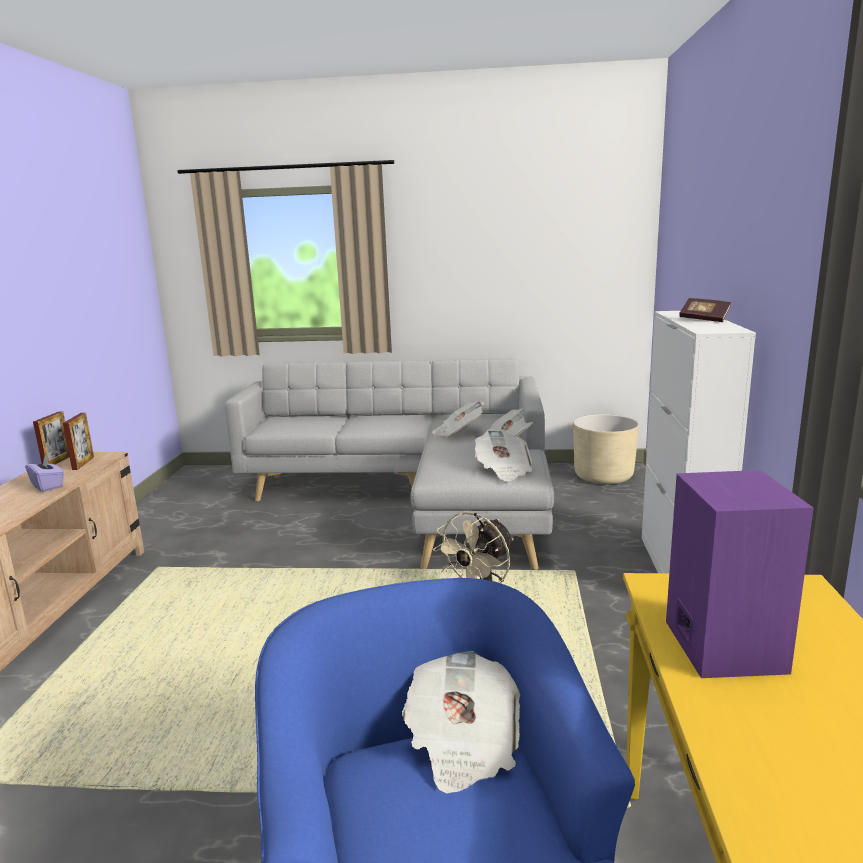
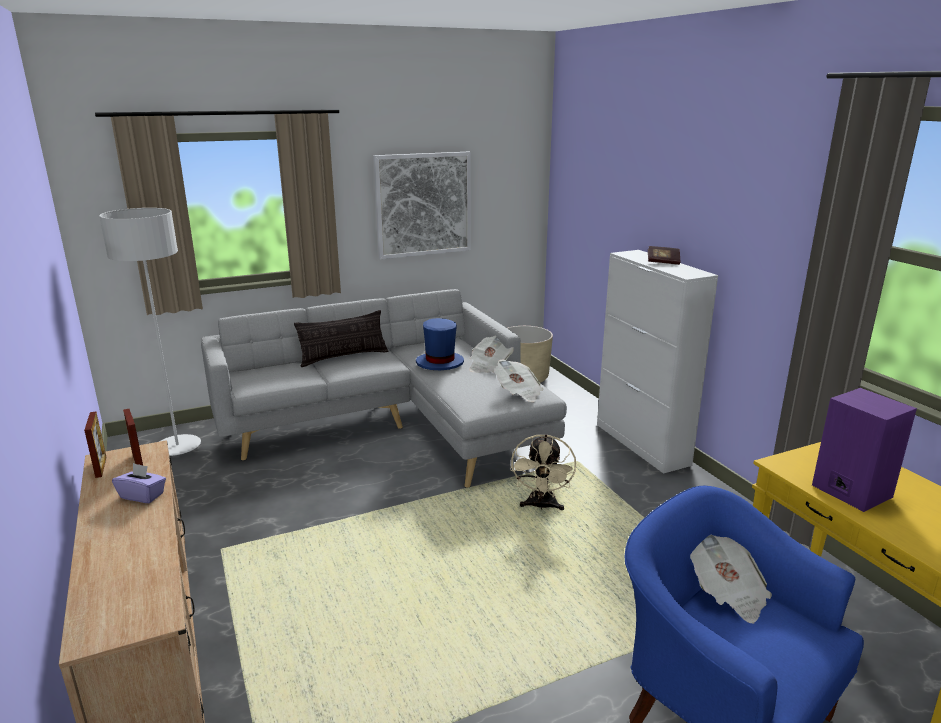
camera: 30 degrees left, 5 degrees up
newspaper [432,401,484,437] -> blue hat [416,318,464,370]
none -> grey floor lamp [99,208,201,456]
none -> pillow [294,310,388,367]
none -> picture [374,152,471,259]

